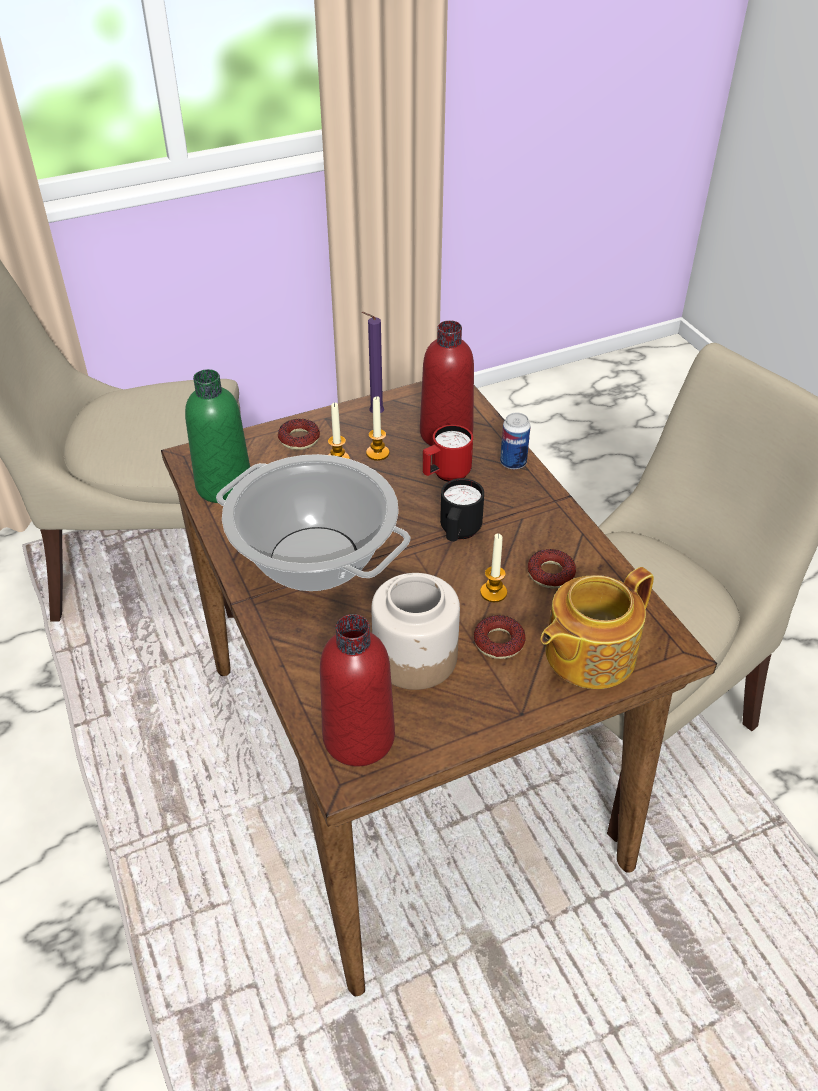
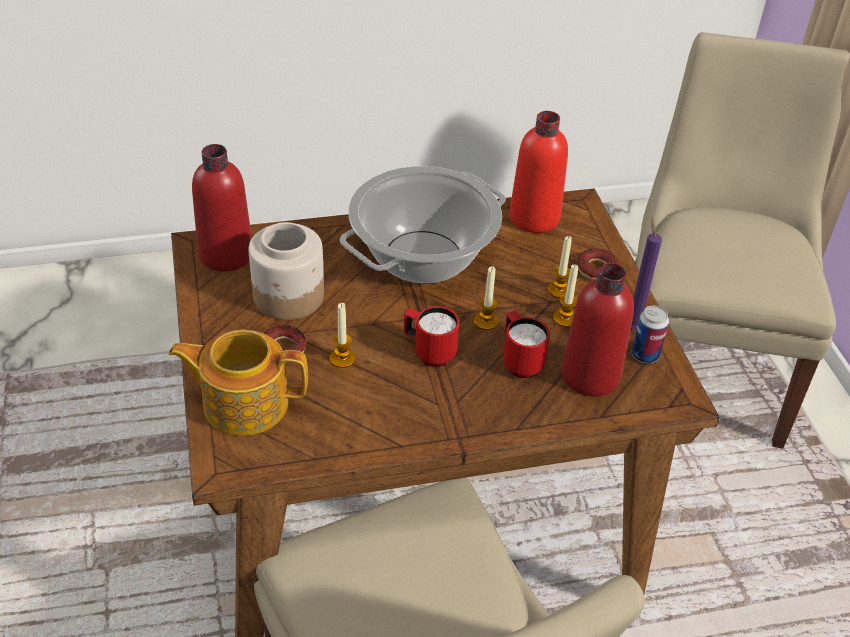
camera: 100 degrees right, 0 degrees up
green bottle [185,369,250,503] -> red bottle [509,111,568,233]
black mug [440,478,484,541] -> red mug [404,306,459,367]
can [500,413,531,469] -> can moved to [632,305,669,363]
donut [527,549,576,589] -> none
teapot [541,567,654,689] -> teapot turned 60 degrees counterclockwise [169,330,308,436]
none -> candle [474,266,499,330]

